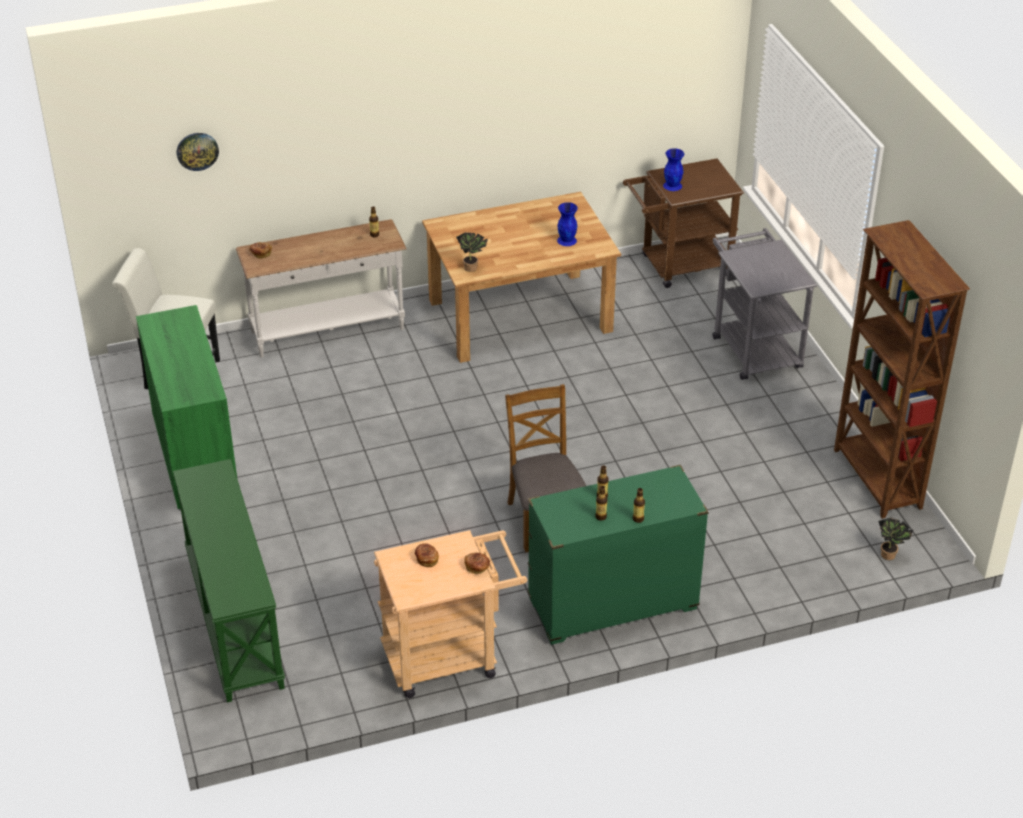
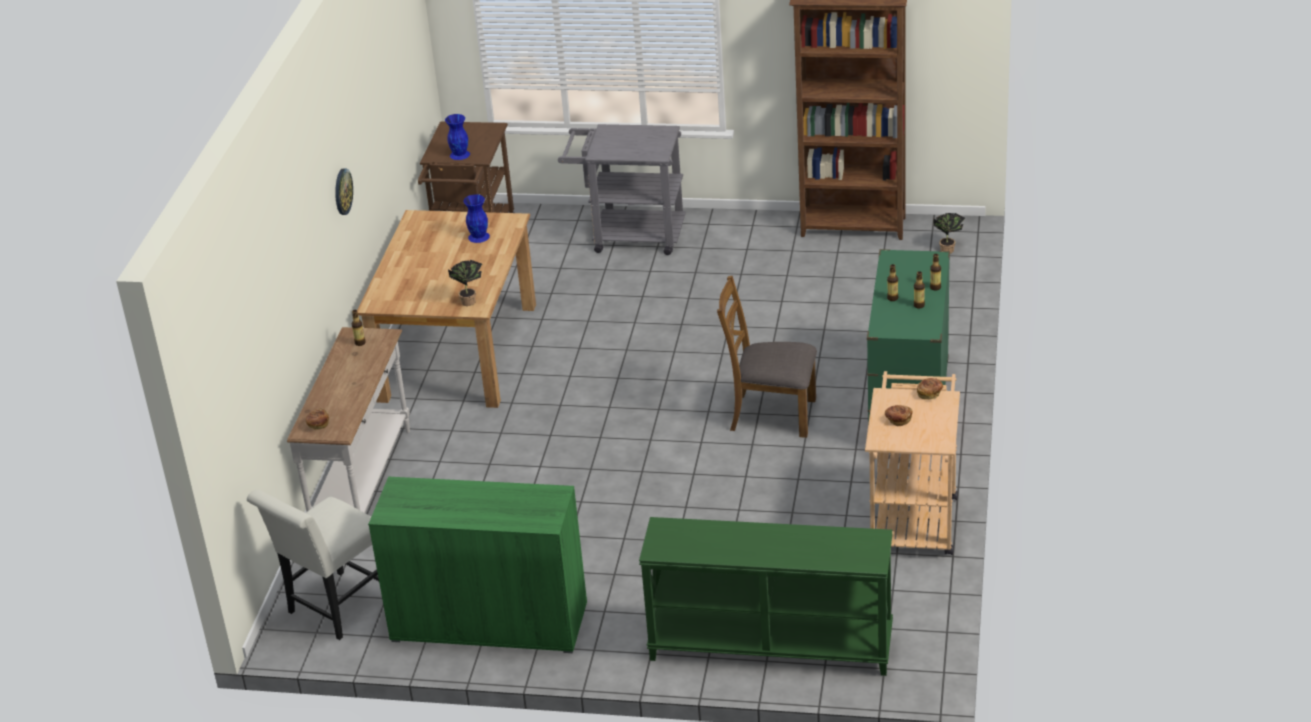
camera: 60 degrees left, 5 degrees down
wall clock [177,133,219,171] -> wall clock moved to [335,168,353,215]

